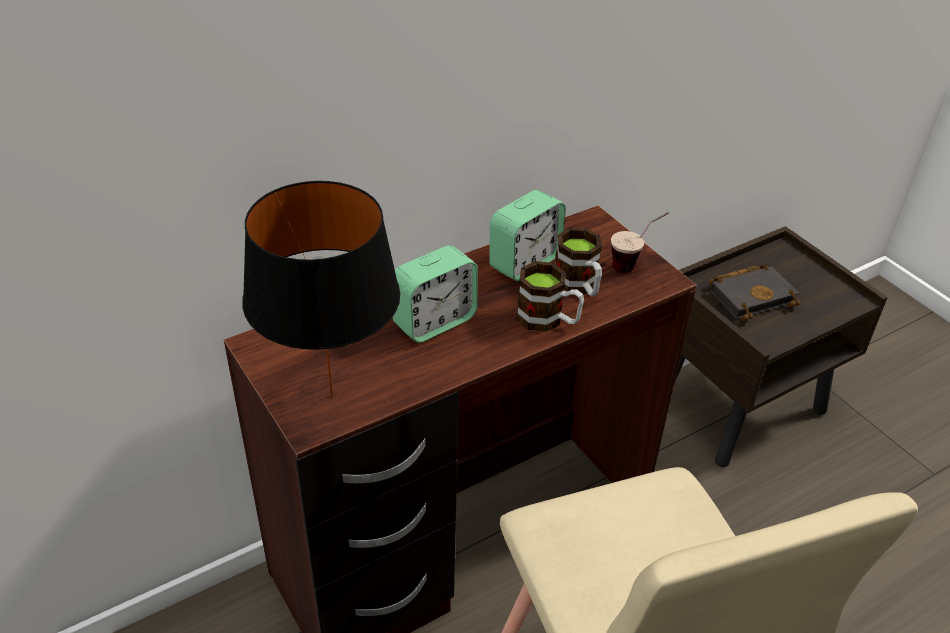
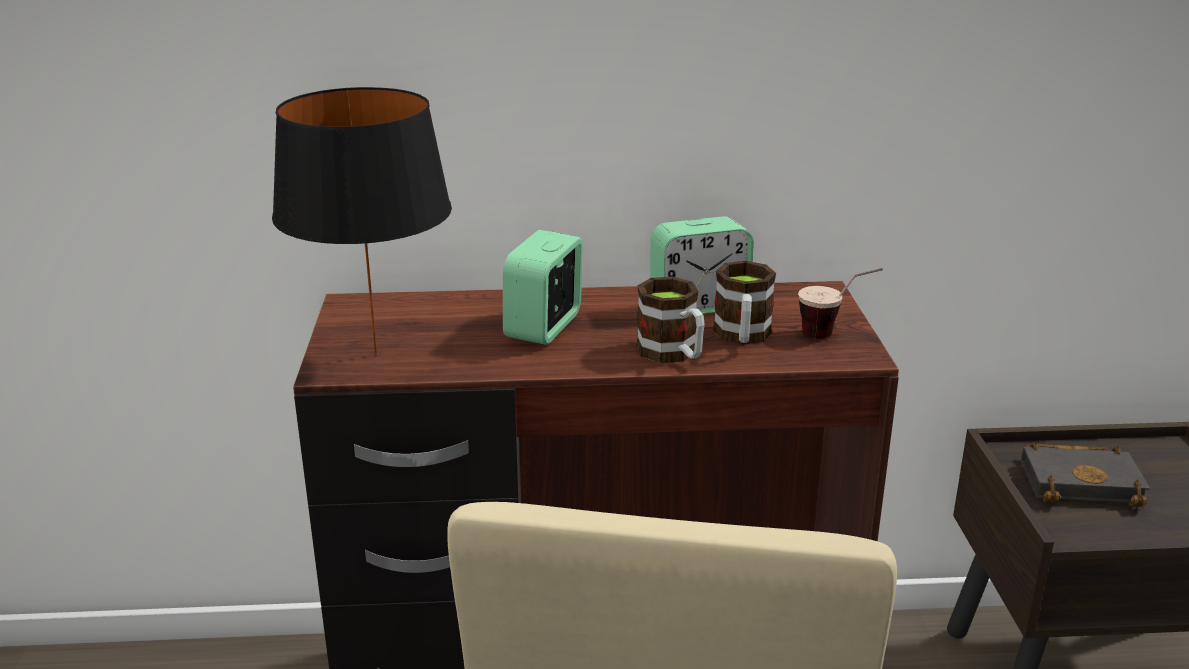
camera: 30 degrees right, 15 degrees down
alarm clock [393,245,478,343] -> alarm clock turned 120 degrees clockwise [503,230,583,345]

